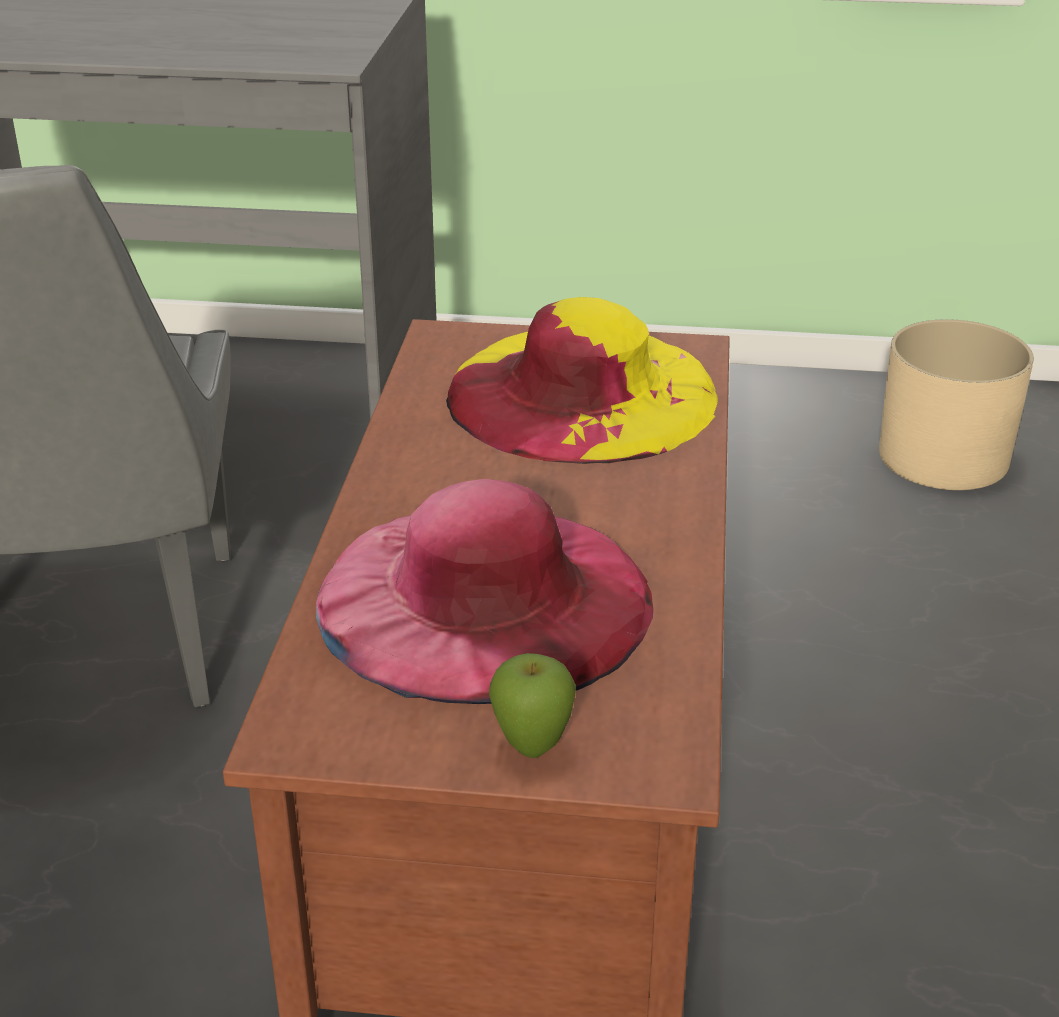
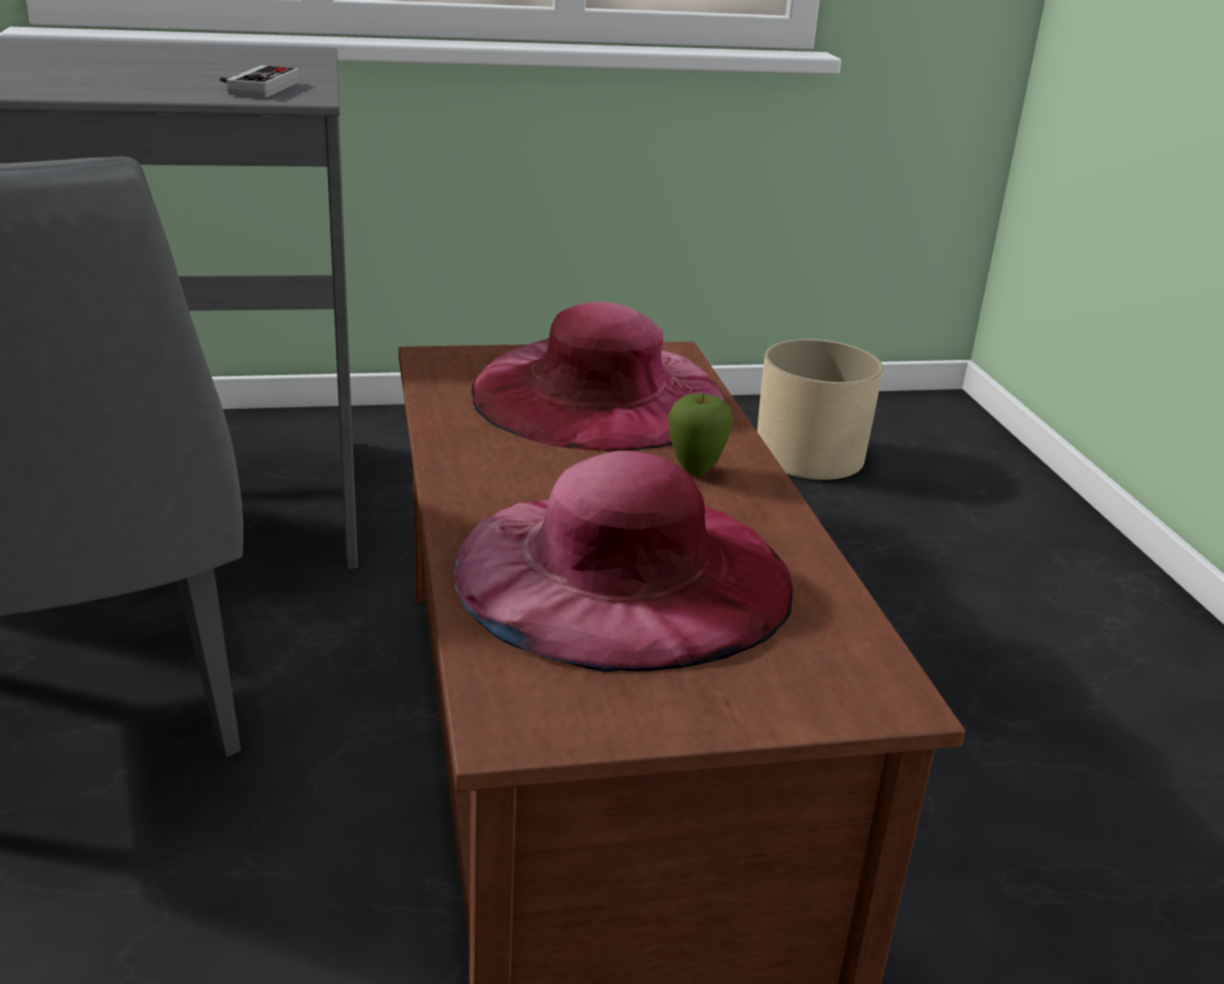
camera: 20 degrees left, 5 degrees down
yellow hat [446,297,718,464] -> pink hat [472,302,727,451]
apple [489,653,576,758] -> apple moved to [668,394,733,476]
none -> game controller [220,65,299,98]

